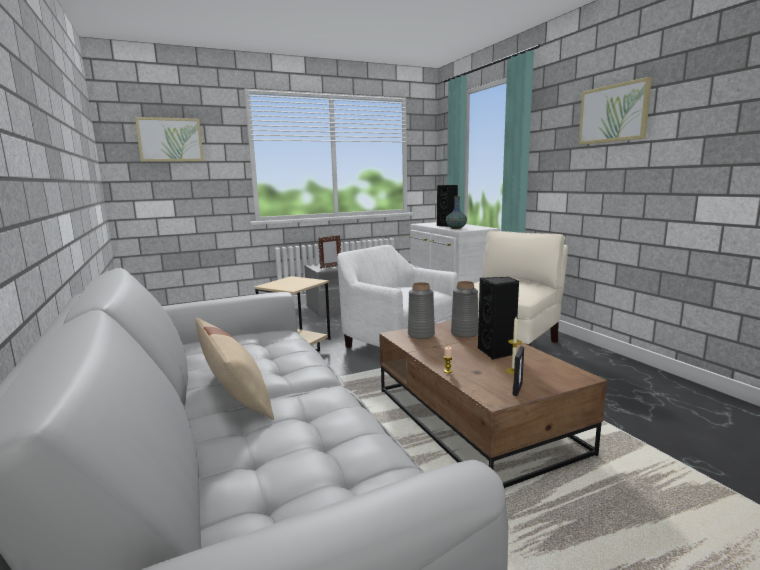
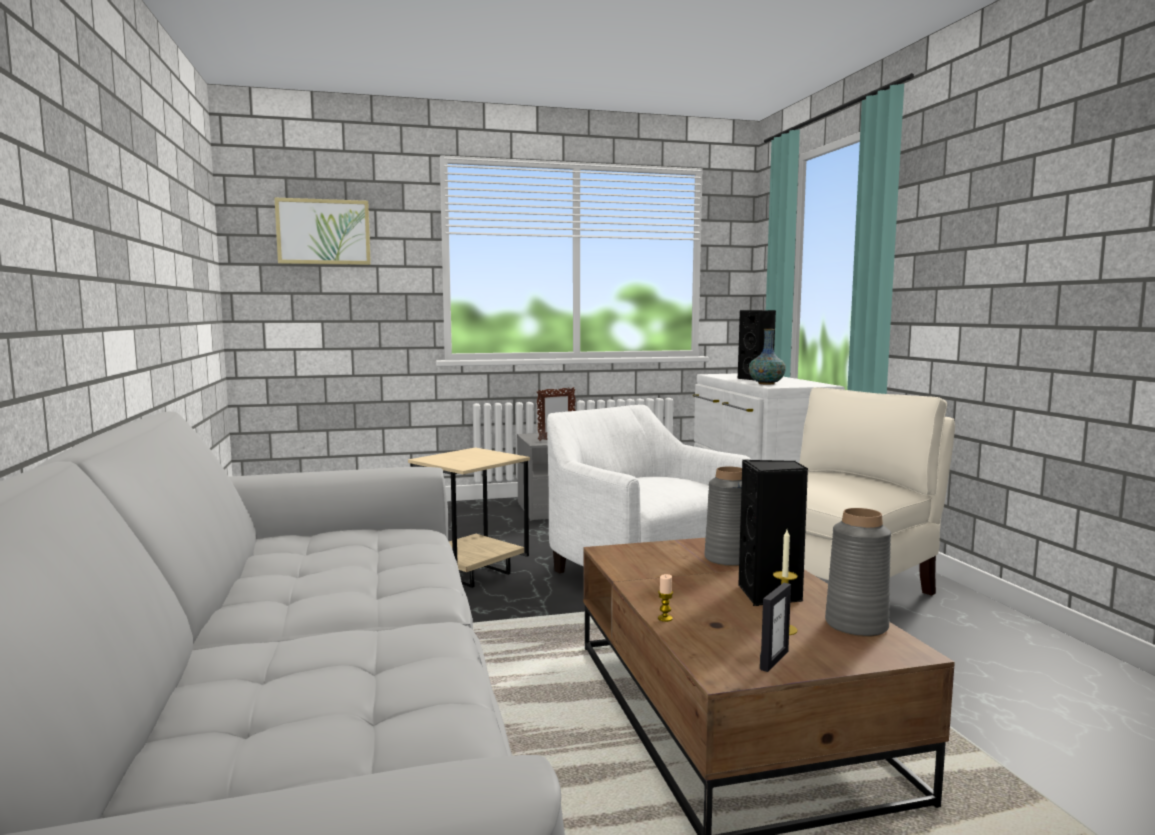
camera: 10 degrees right, 5 degrees down
beige pillow [195,317,274,419] -> none
grey vase [408,282,435,339] -> grey vase moved to [825,508,891,637]
picture [578,77,652,145] -> none

